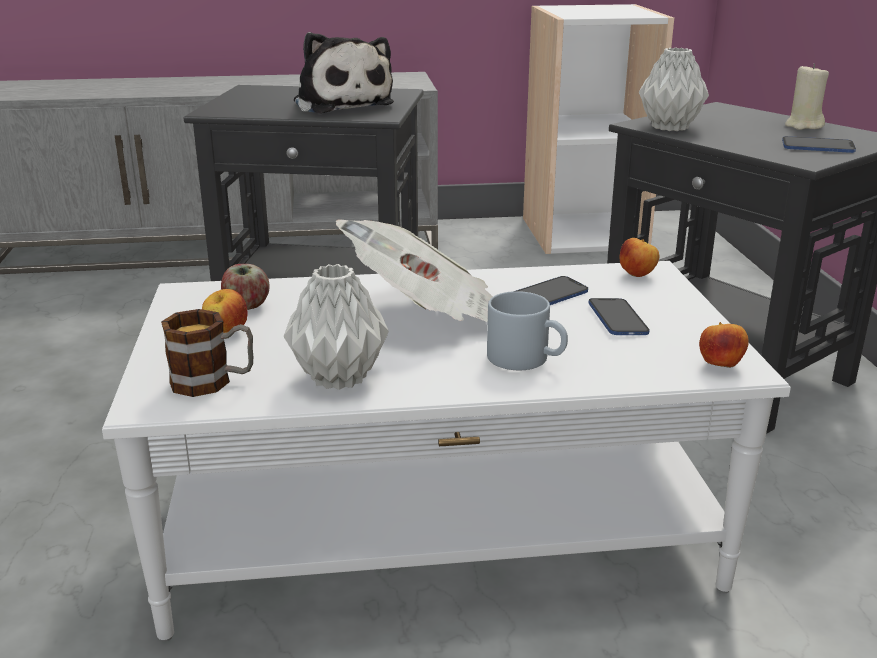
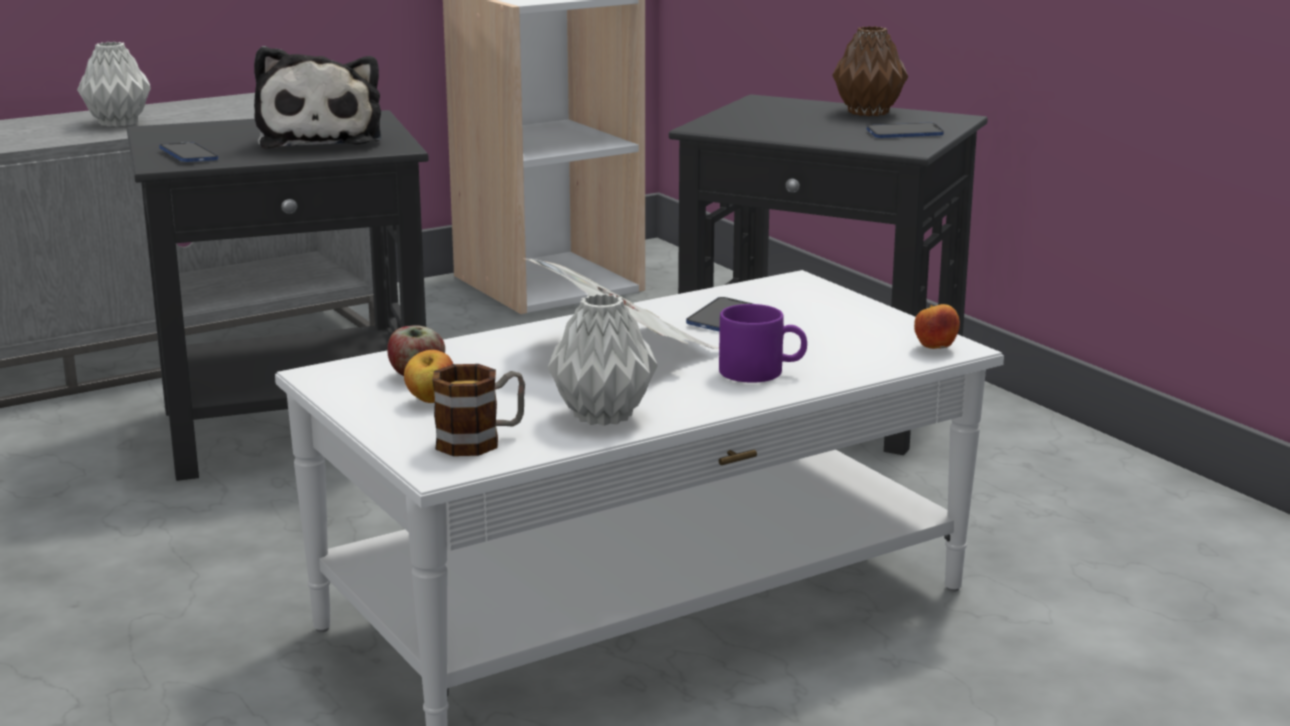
camera: 25 degrees left, 5 degrees down
plush toy [294,32,394,113] -> plush toy turned 45 degrees clockwise [254,46,382,149]
grey mug [487,291,568,370] -> purple mug [719,304,807,383]
phone [588,298,650,335] -> phone moved to [160,142,218,162]
apple [620,238,659,277] -> none
grey vase [639,47,709,131] -> grey vase moved to [77,42,151,127]
beige candle [785,63,829,130] -> brown vase [832,26,908,117]

